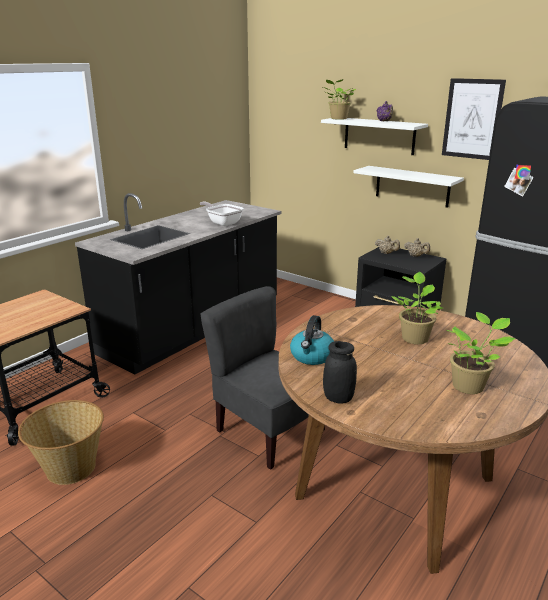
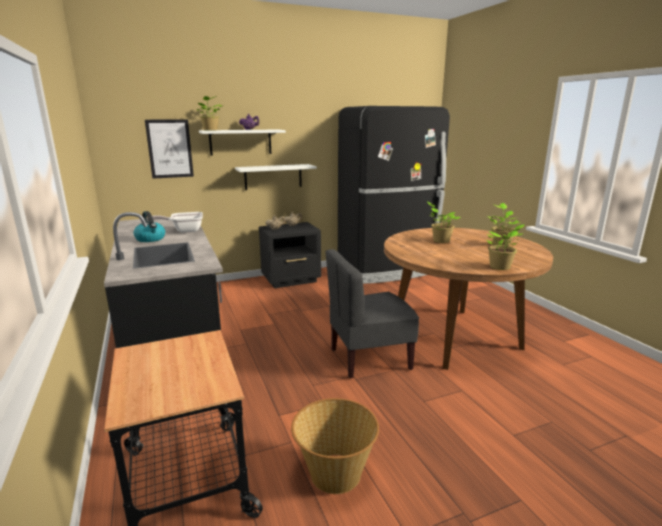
camera: 60 degrees left, 5 degrees down
kettle [290,315,334,365] -> kettle moved to [133,211,165,242]
black jar [323,341,357,404] -> potted plant [486,224,525,270]
picture [442,78,506,160] -> picture moved to [145,120,194,179]

